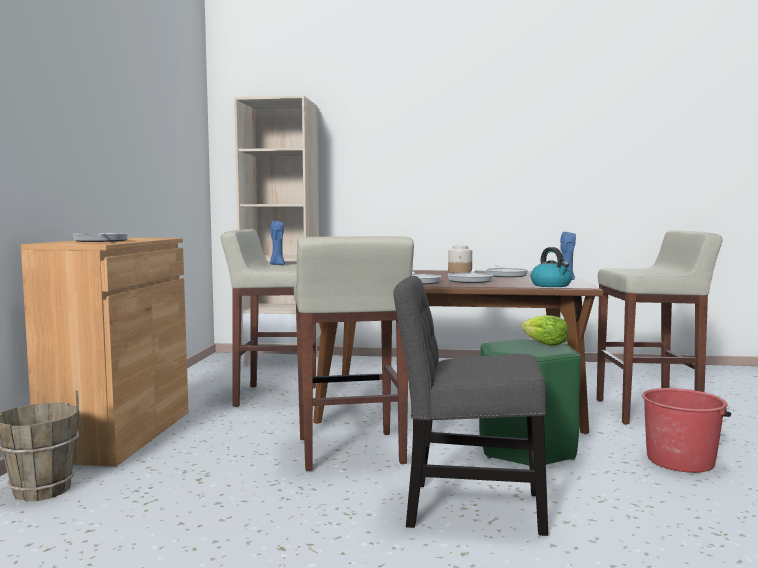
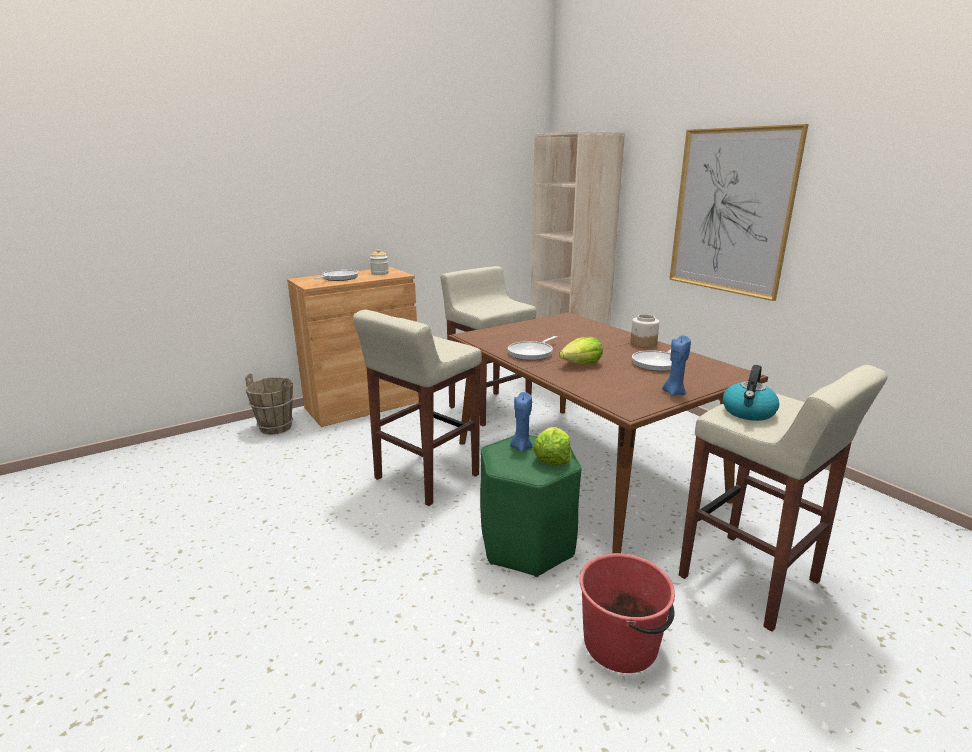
camera: 50 degrees right, 15 degrees up
blue candle [270,221,285,265] -> blue candle moved to [510,392,532,452]
grey chair [393,276,548,536] -> none
frying pan [448,269,493,283] -> lettuce [559,337,603,364]
kettle [531,247,572,287] -> kettle moved to [723,365,779,421]
none -> jar [370,249,389,275]
none -> picture [669,124,809,301]

